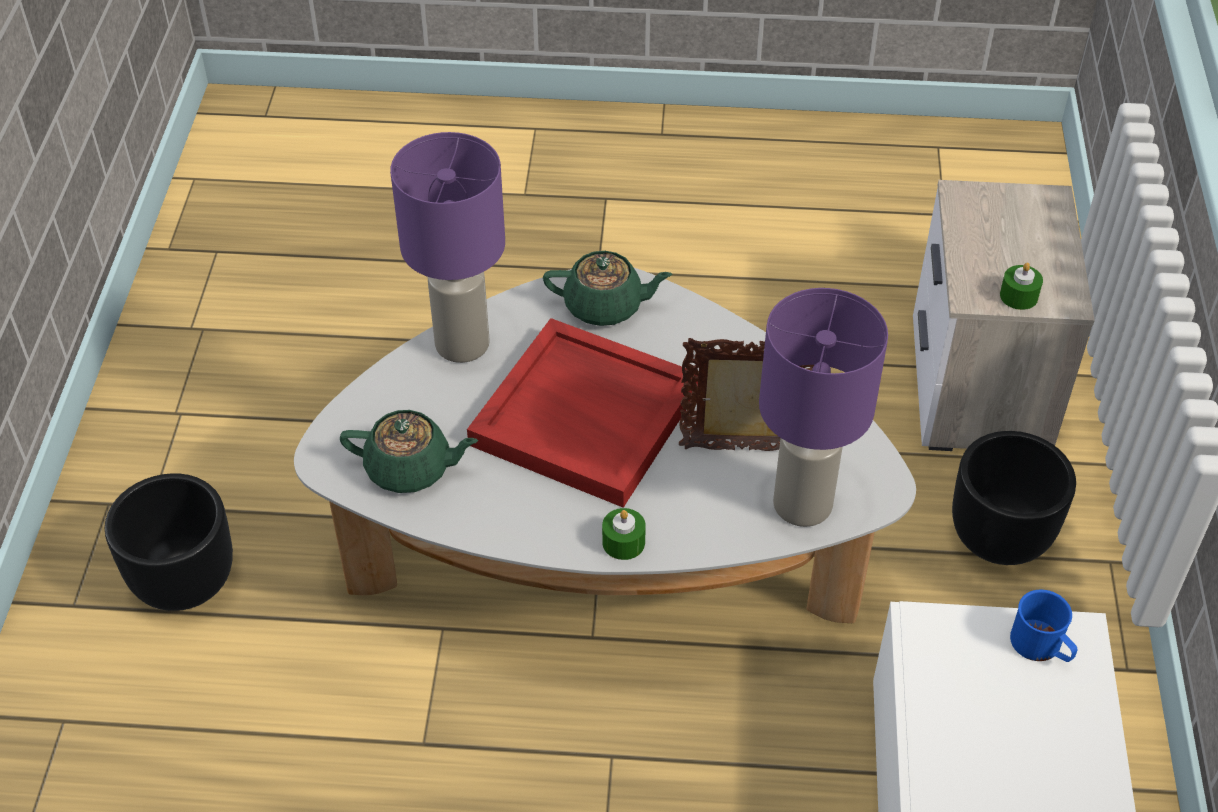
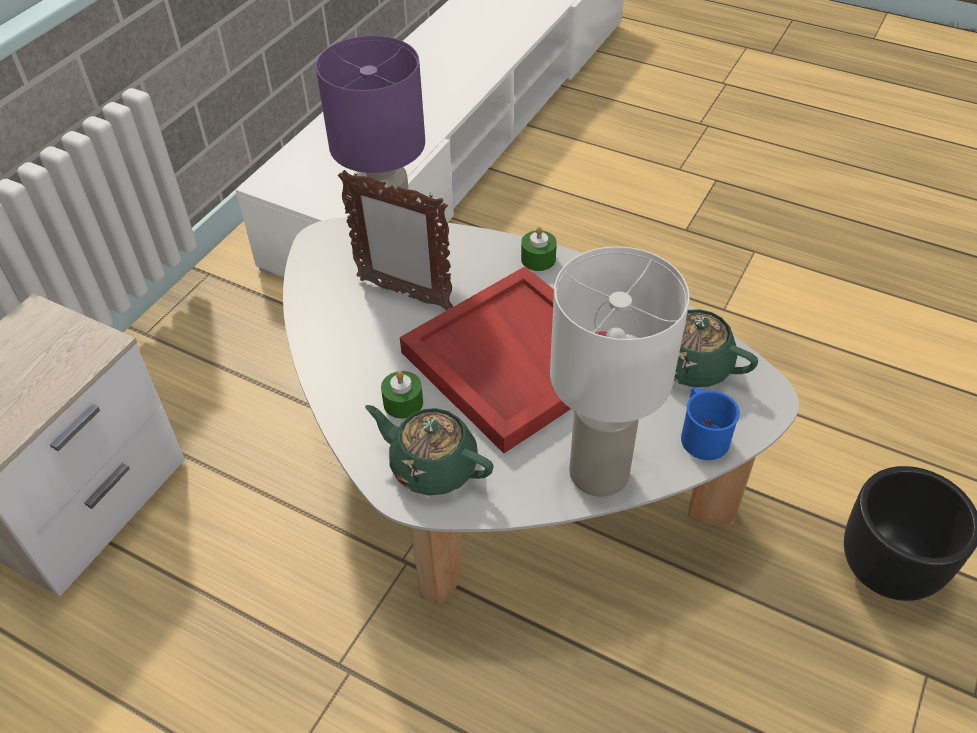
camera: 155 degrees left, 0 degrees up
purple table lamp [390,132,505,363] -> white table lamp [550,246,690,497]
black planter [952,431,1076,565] -> none
green candle [1000,263,1043,310] -> green candle moved to [381,371,423,419]
blue mug [1010,590,1078,662] -> blue mug moved to [681,387,740,460]

